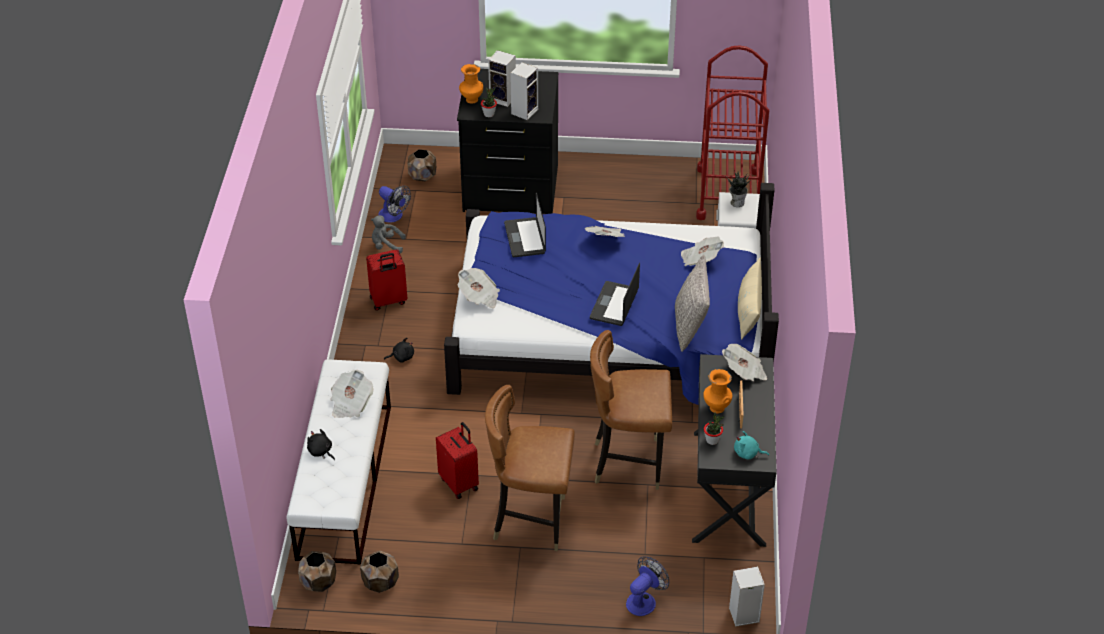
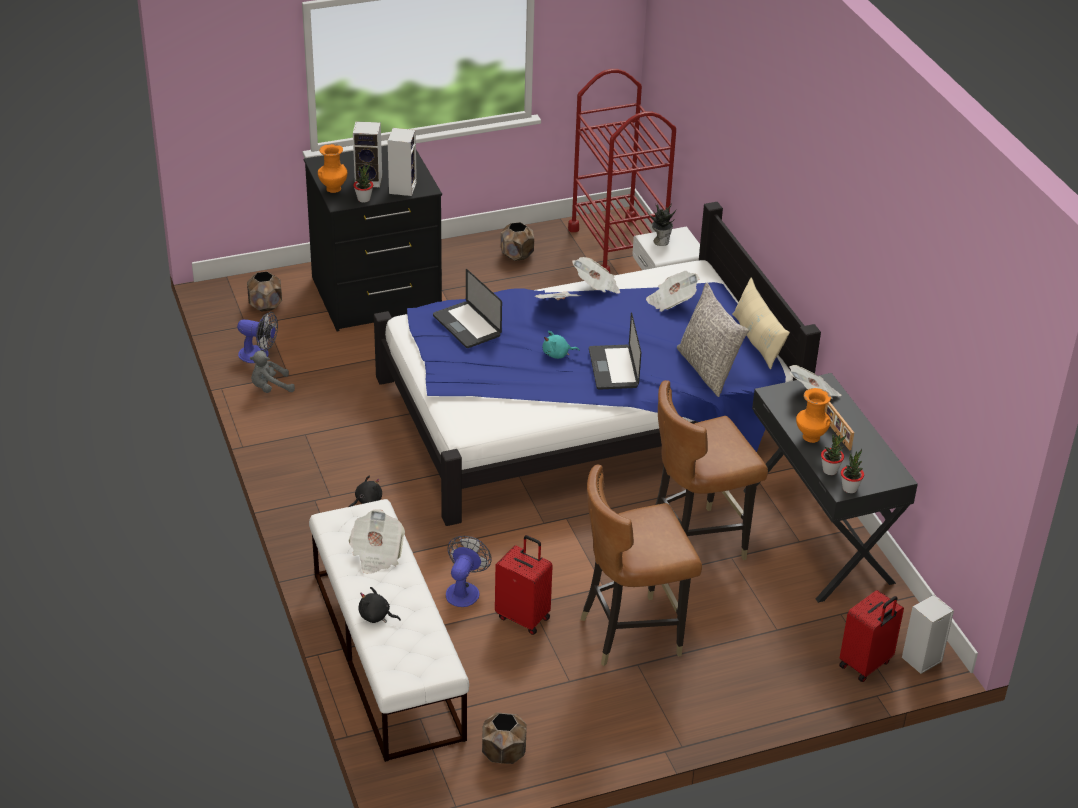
camera: 25 degrees left, 5 degrees down
brown planter [298,551,336,592] -> brown planter moved to [501,222,534,261]
red suitcase [366,249,407,311] -> red suitcase moved to [839,590,904,682]
newspaper [458,268,500,308] -> newspaper moved to [572,257,621,294]
fan [626,556,669,616] -> fan moved to [446,536,492,607]
turquoise plush toy [734,431,769,460] -> turquoise plush toy moved to [543,331,579,359]
none -> potted plant [841,449,864,493]

